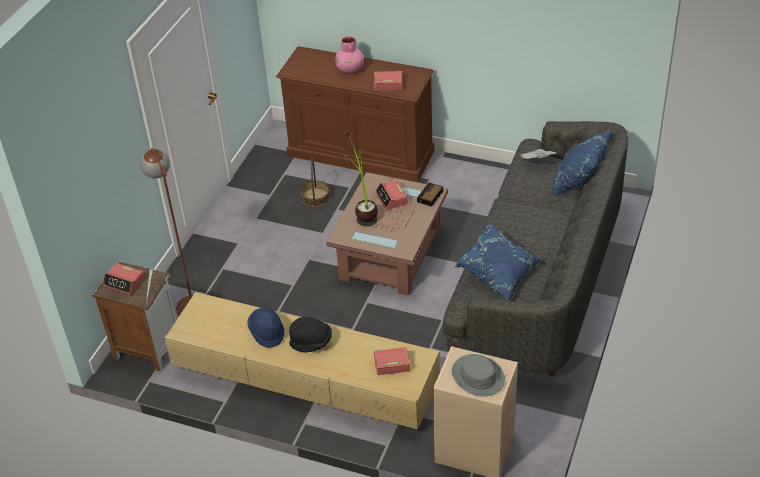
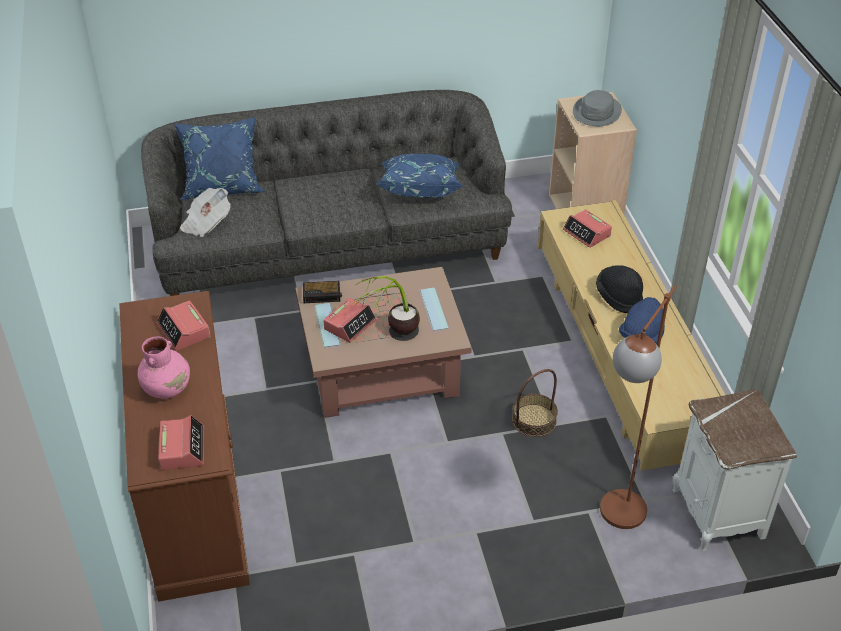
camera: 125 degrees left, 0 degrees up
alarm clock [103,263,145,295] -> alarm clock moved to [158,415,204,470]
basket [300,159,330,207] -> basket moved to [512,369,558,437]

